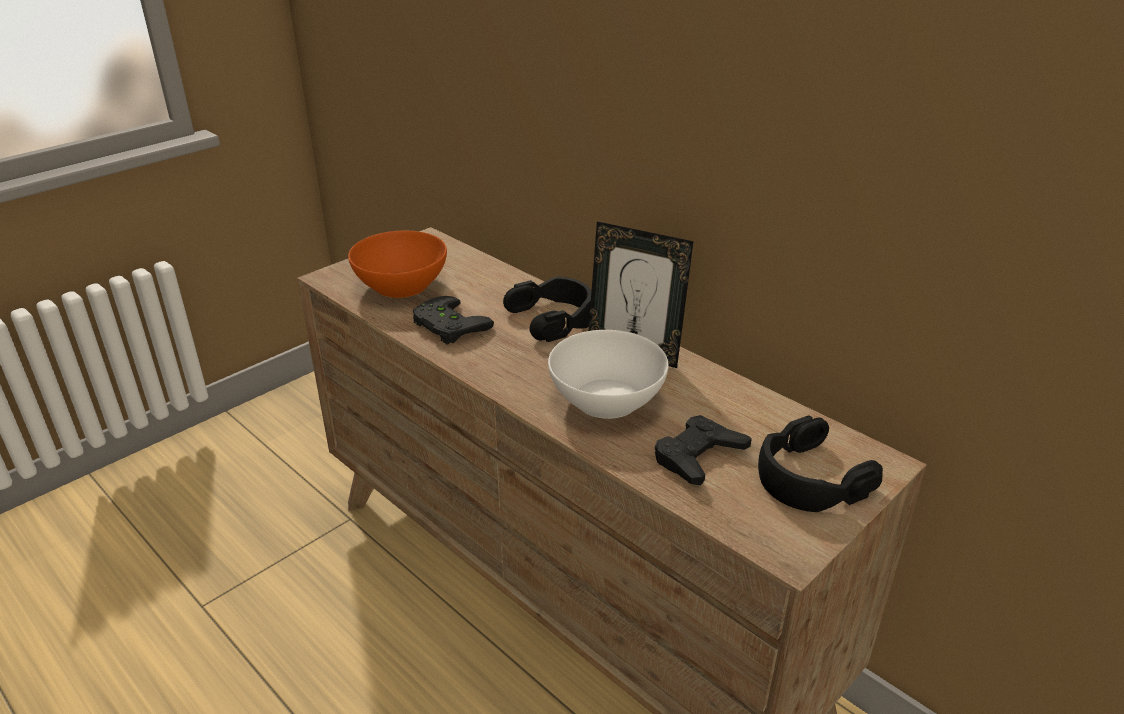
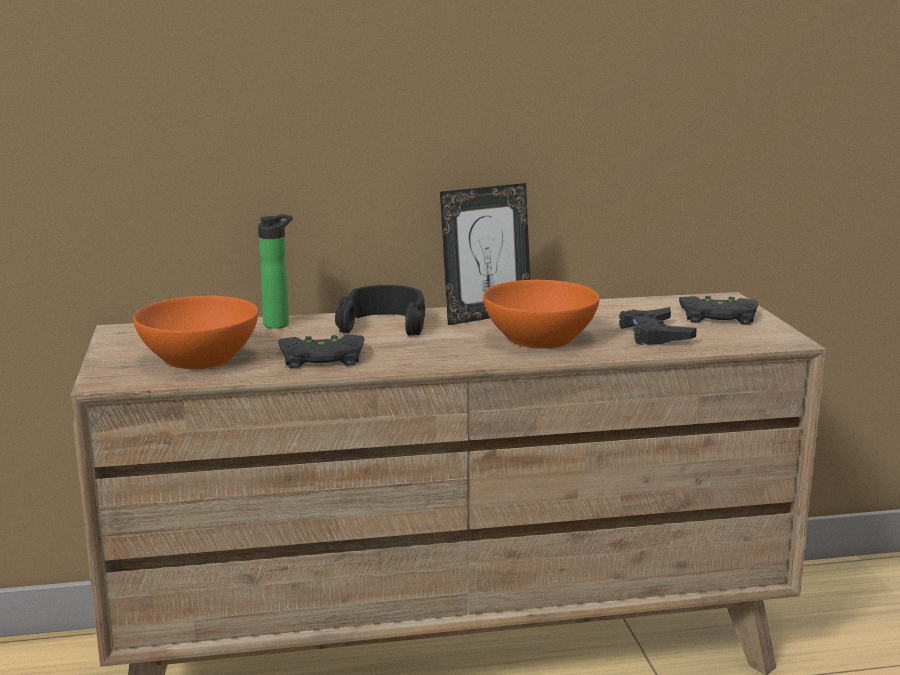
camera: 55 degrees left, 15 degrees down
white bowl [548,330,668,419] -> orange bowl [483,280,599,349]
black headphones [758,416,883,512] -> black game controller [679,296,758,324]
none -> bottle [258,214,293,329]

